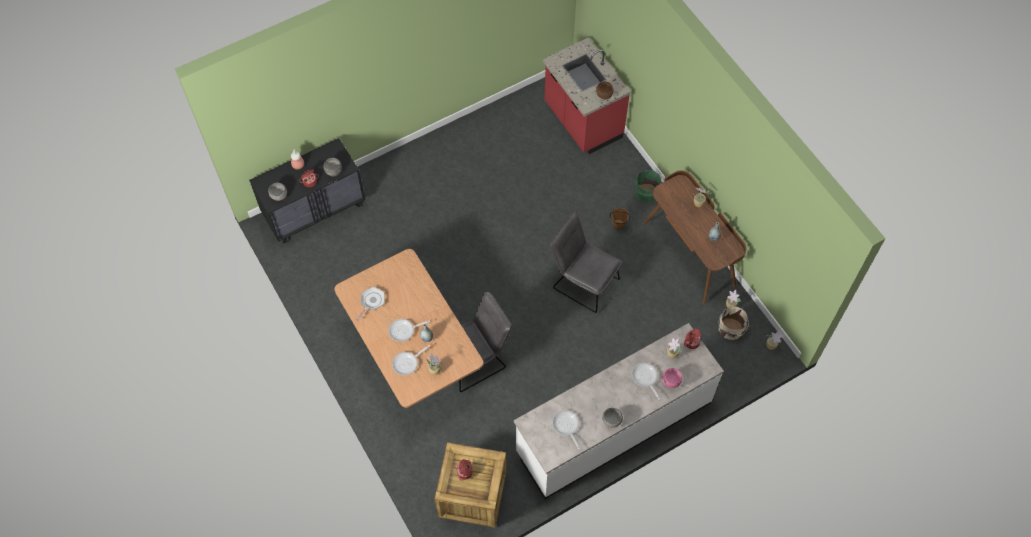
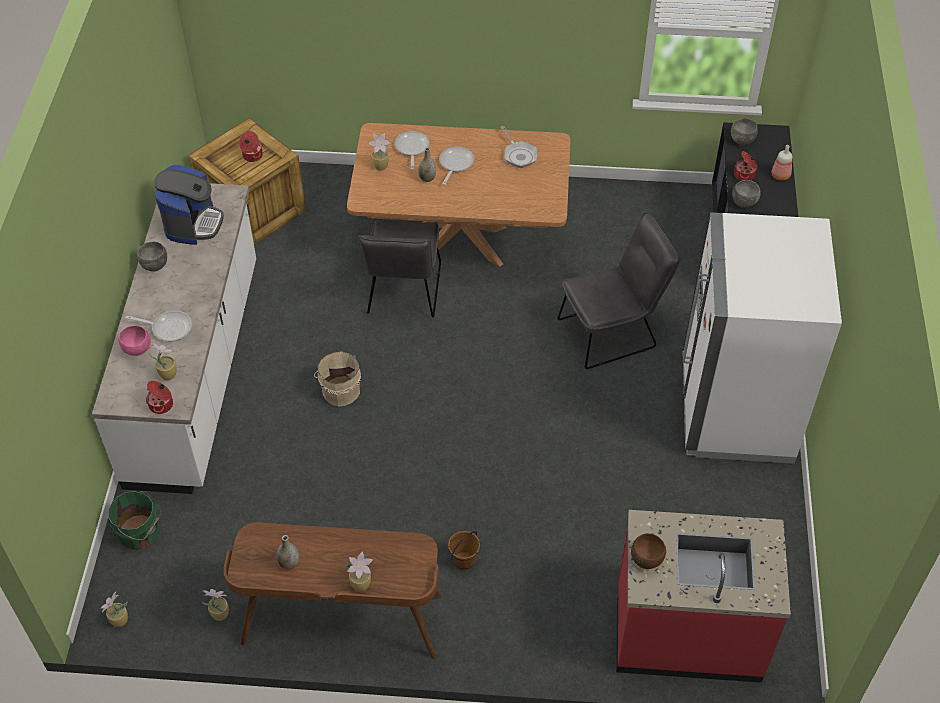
camera: 125 degrees right, 10 degrees down
grey chair [549,212,622,313] -> grey chair moved to [557,213,681,369]
frying pan [552,410,580,450] -> coffee machine [154,165,224,245]
green bucket [634,170,662,203] -> green bucket moved to [108,491,161,550]
beige bucket [718,306,749,340] -> beige bucket moved to [314,351,361,407]
none -> white fridge [683,212,842,464]

